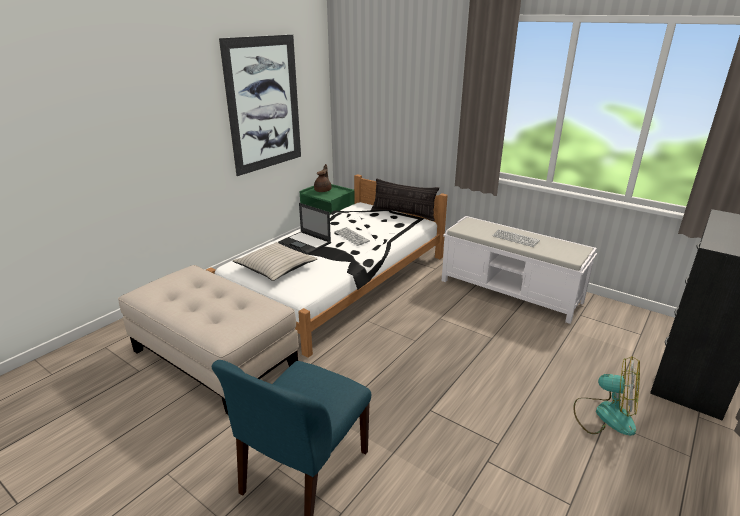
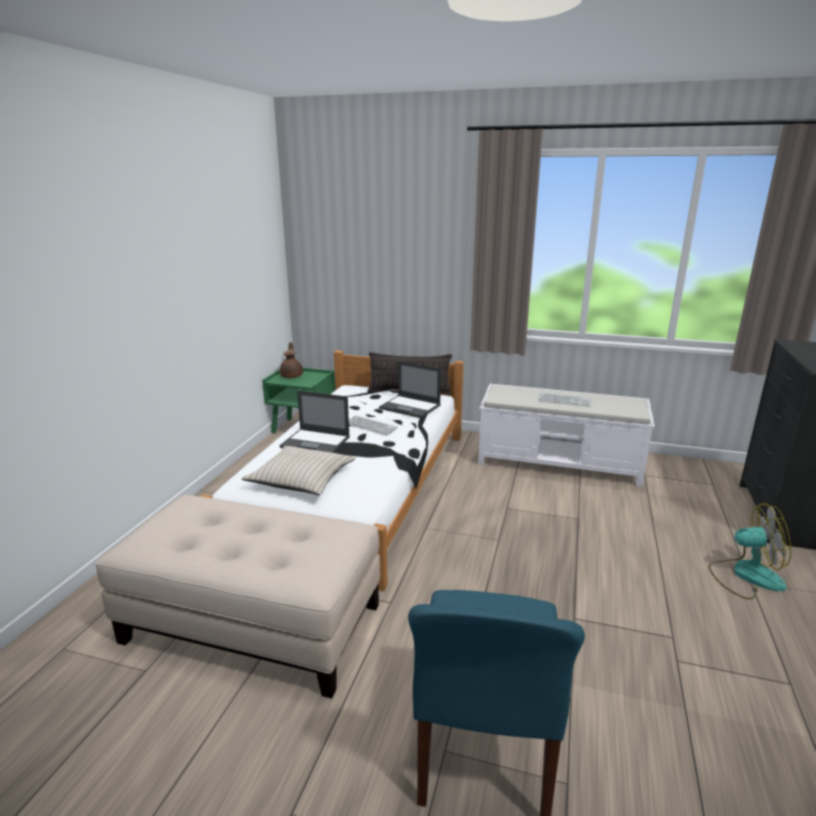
camera: 20 degrees left, 5 degrees down
picture [219,35,301,176] -> none
none -> laptop [379,361,441,418]

